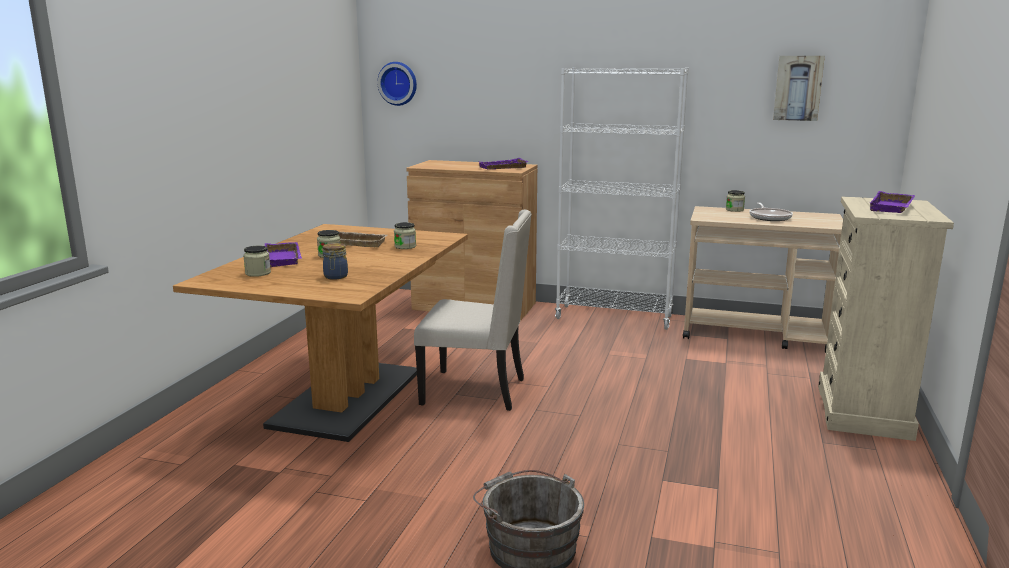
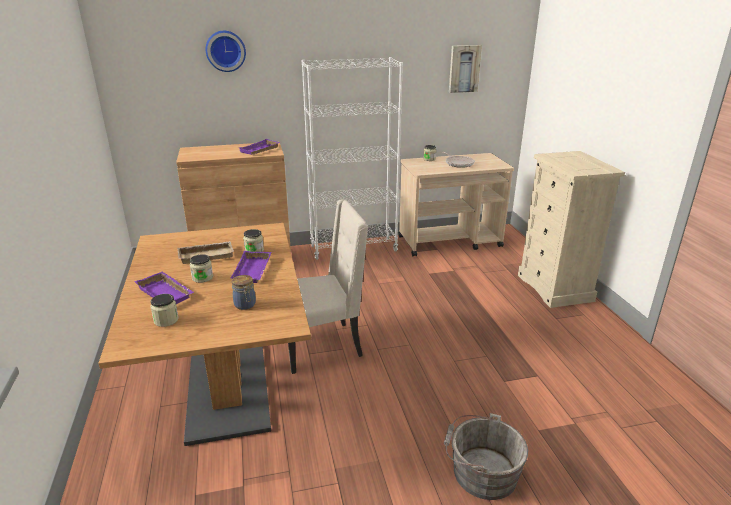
camera: 30 degrees left, 10 degrees up
wall clock [377,62,417,106] -> wall clock moved to [206,31,246,72]
purple tray [870,191,915,213] -> purple tray moved to [230,251,271,283]

